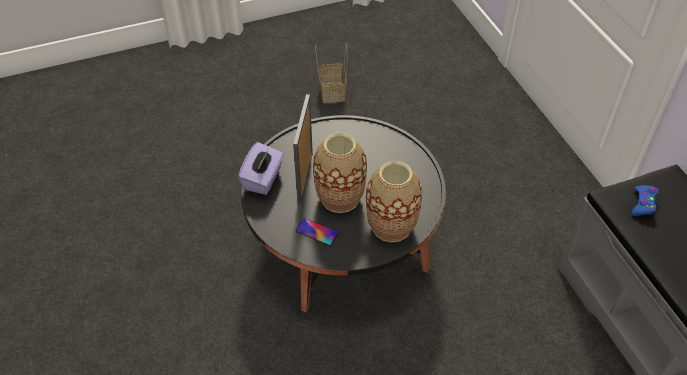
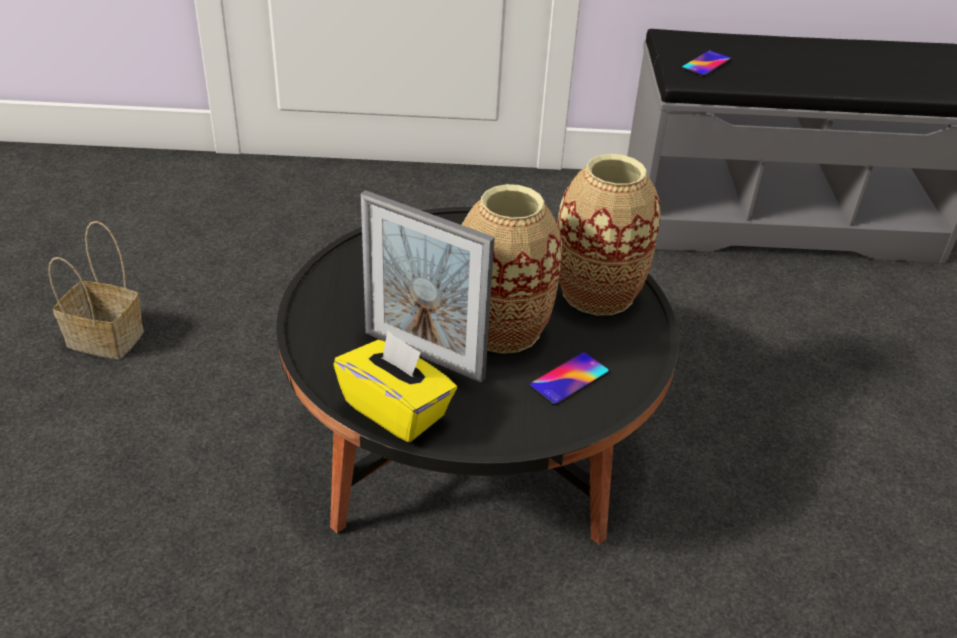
camera: 70 degrees left, 10 degrees down
purple tissue box [238,142,284,195] -> yellow tissue box [333,331,457,442]
blue game controller [632,185,659,216] -> phone [681,50,731,76]

